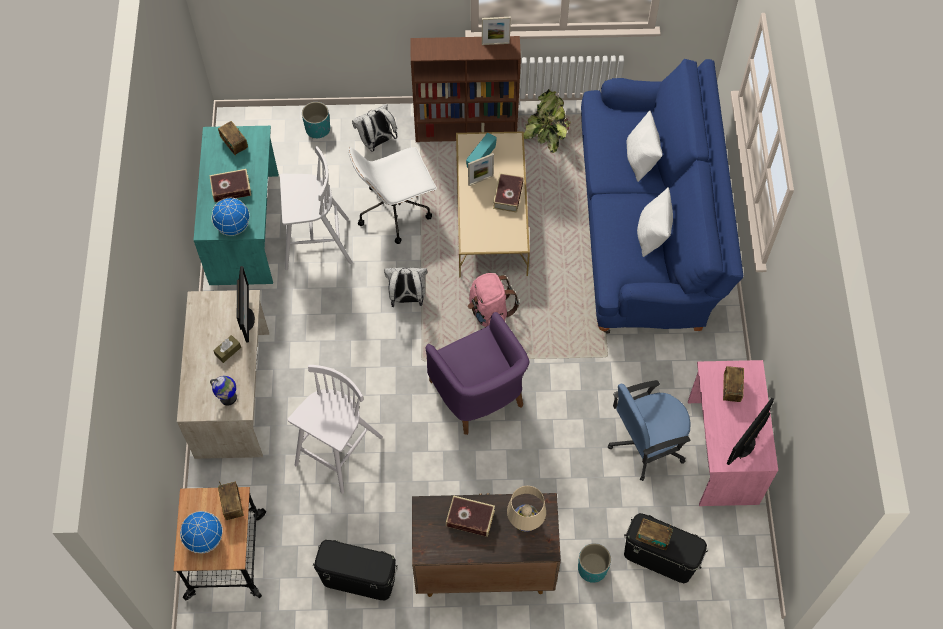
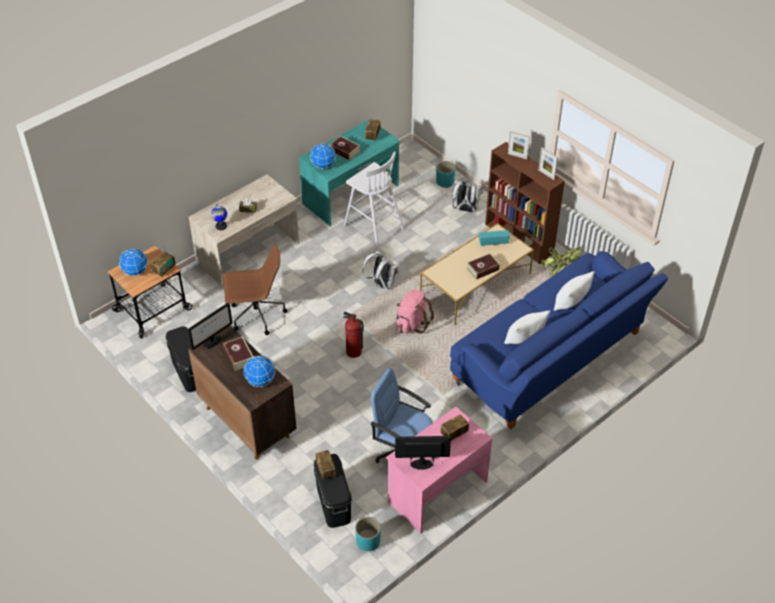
camera: 50 degrees right, 15 degrees down
monitor [237,266,255,343] -> monitor moved to [188,302,233,350]
white stool [288,365,383,494] -> brown office chair [223,244,288,335]
white office chair [348,146,437,244] -> none
purple armchair [426,312,529,435] -> fire extinguisher [343,311,364,358]
picture frame [468,153,494,186] -> picture frame moved to [508,131,530,160]
beige table lamp [507,486,546,532] -> globe [244,356,275,387]
turquoise planter [578,543,611,583] -> turquoise planter moved to [355,517,381,551]

